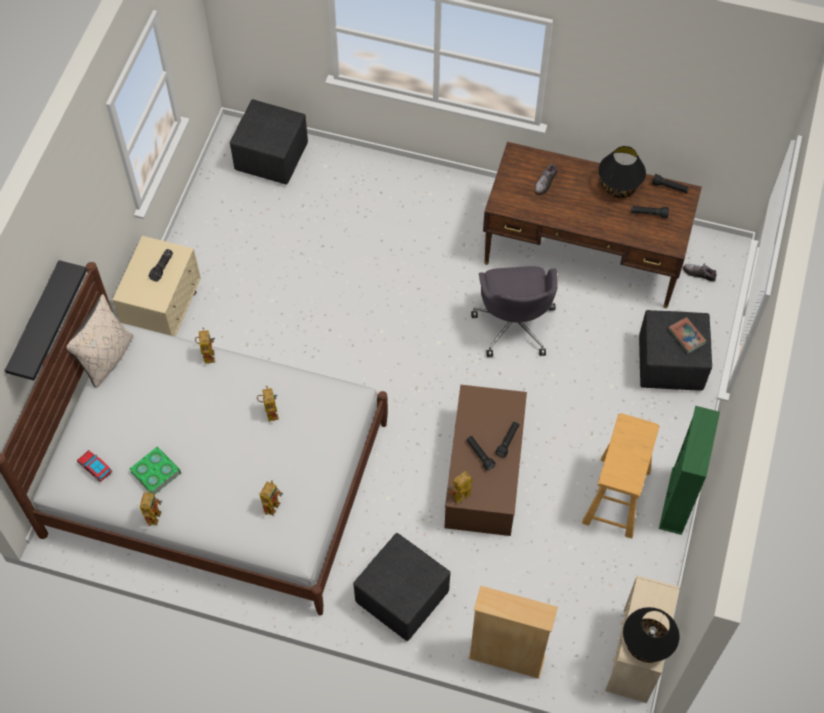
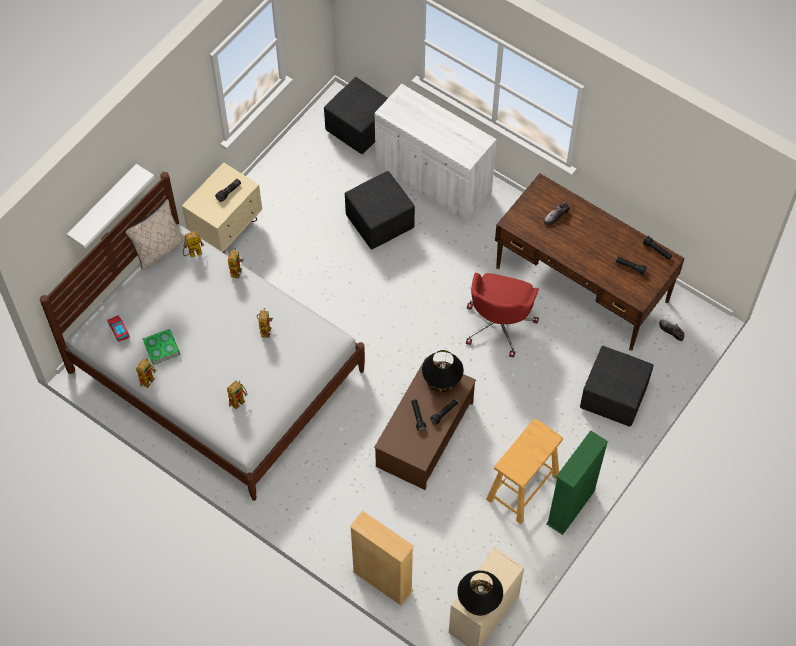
camera: 20 degrees right, 0 degrees up
black shelf [5,260,87,380] -> white shelf [67,164,155,248]
black ottoman [353,533,450,641] -> black ottoman moved to [345,171,415,249]
toy robot [448,471,472,505] -> toy robot moved to [183,231,204,257]
grey office chair [471,266,557,357] -> red office chair [466,273,539,358]
black table lamp [598,146,646,198] -> black table lamp moved to [422,350,464,392]
book [668,317,707,353] -> none
none -> white cabinet [375,84,497,222]

